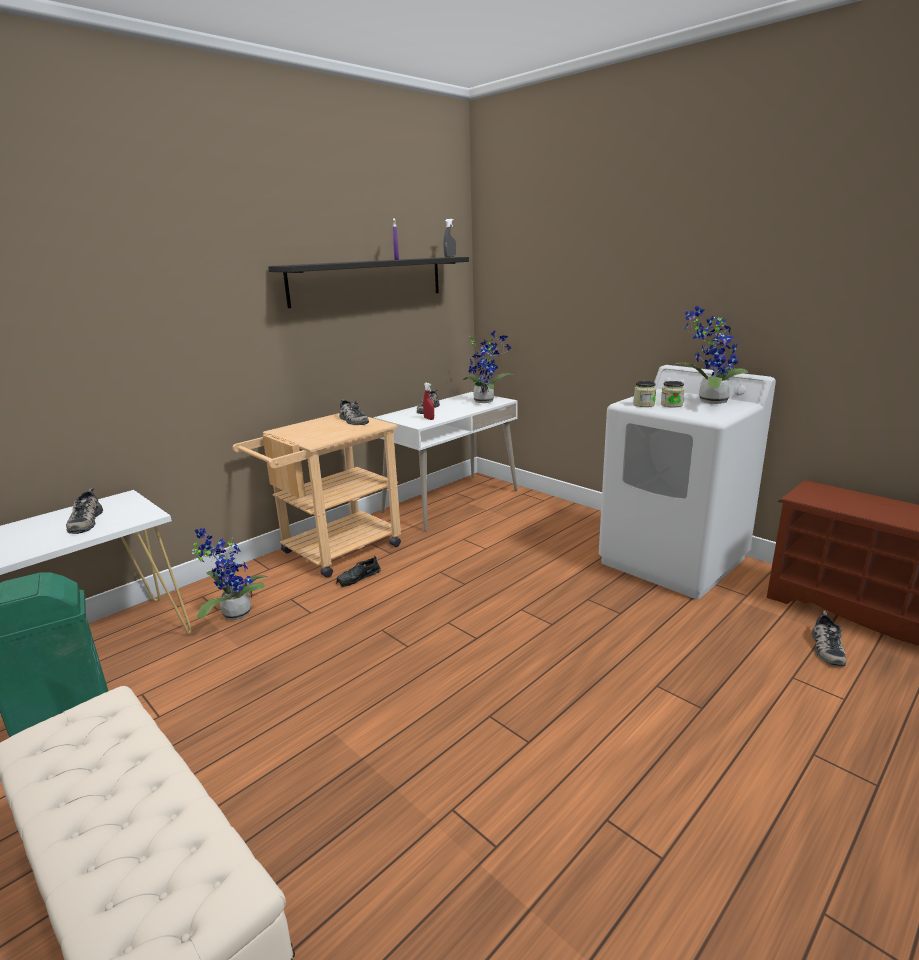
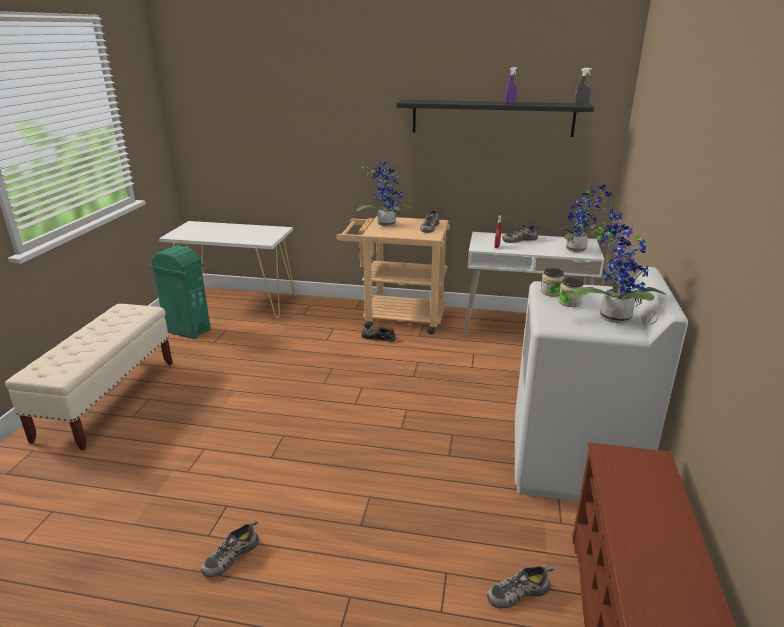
camera: 55 degrees right, 5 degrees up
shoe [66,488,103,534] -> shoe moved to [201,520,259,578]
potted plant [192,527,267,620] -> potted plant moved to [356,159,412,227]

